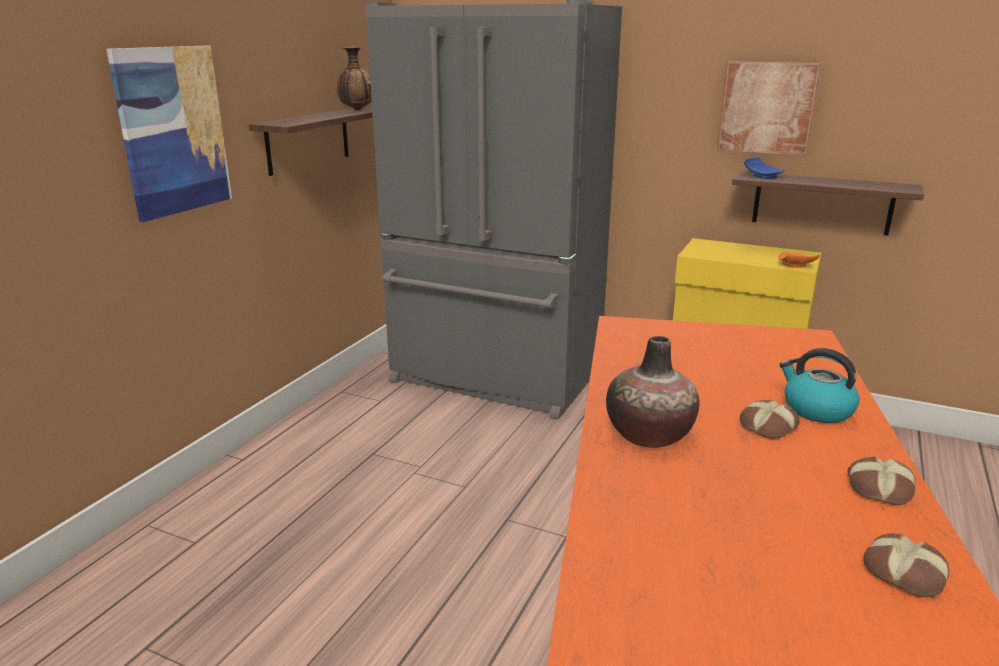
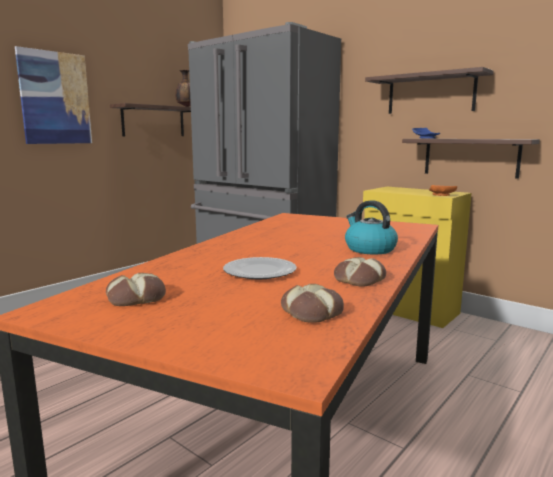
camera: 15 degrees right, 10 degrees down
vase [606,336,700,448] -> none
picture [717,61,821,156] -> shelf [365,67,493,114]
bread [740,400,799,439] -> bread moved to [106,273,166,306]
none -> plate [223,257,297,280]

